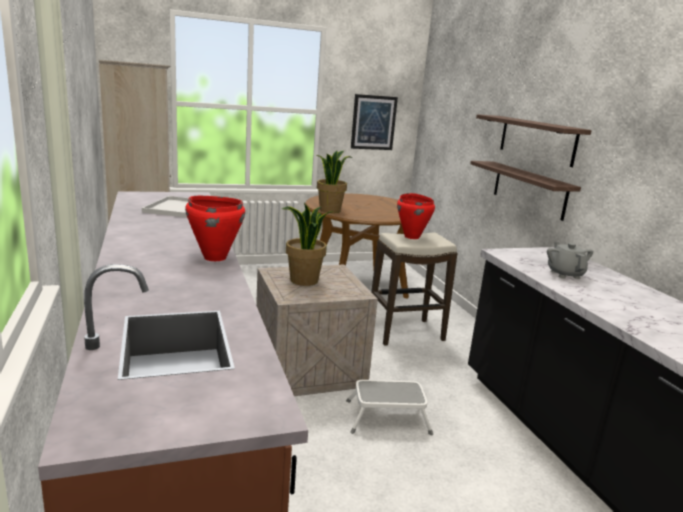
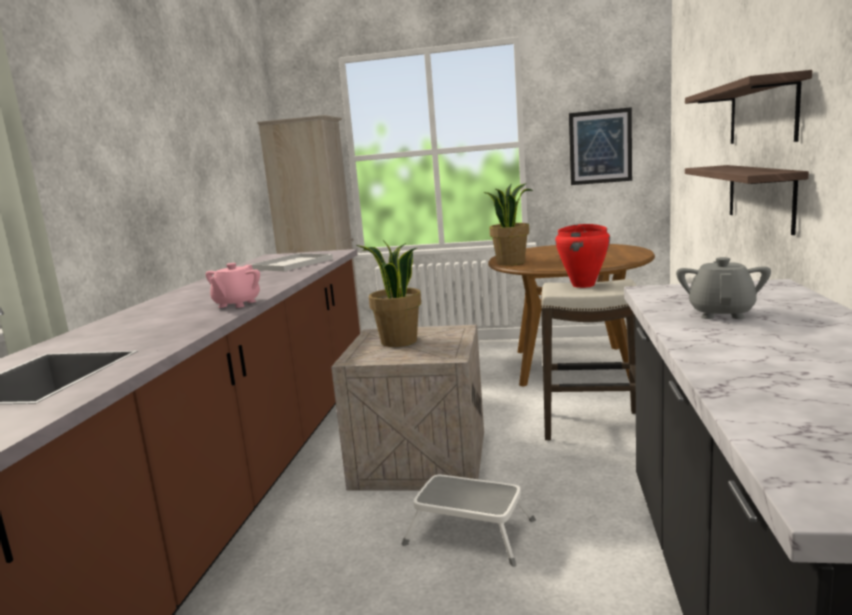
camera: 30 degrees right, 5 degrees down
red cooking pot [185,196,245,261] -> pink teapot [205,263,260,308]

